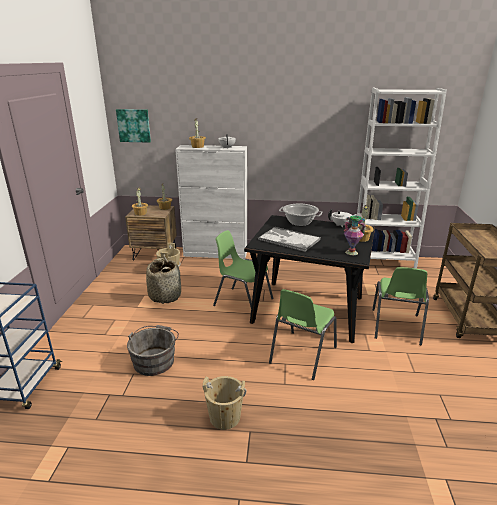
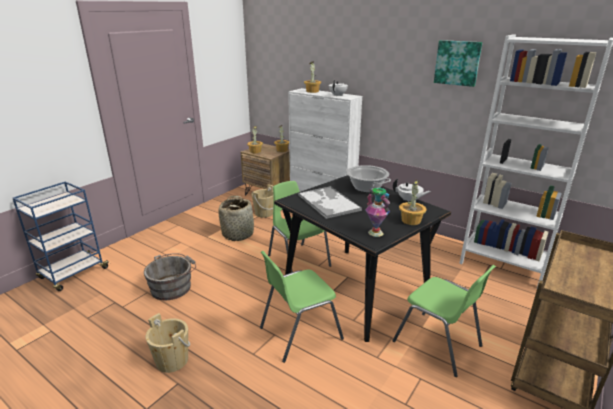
camera: 30 degrees right, 0 degrees up
picture [116,109,151,143] -> picture moved to [434,40,482,87]
green chair [372,267,429,345] -> green chair turned 90 degrees counterclockwise [392,265,496,377]

